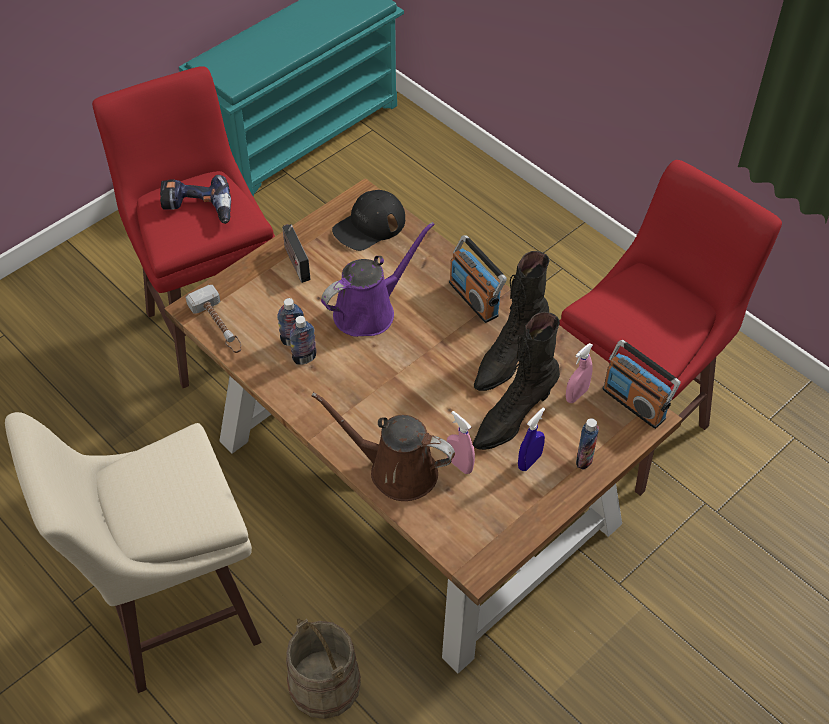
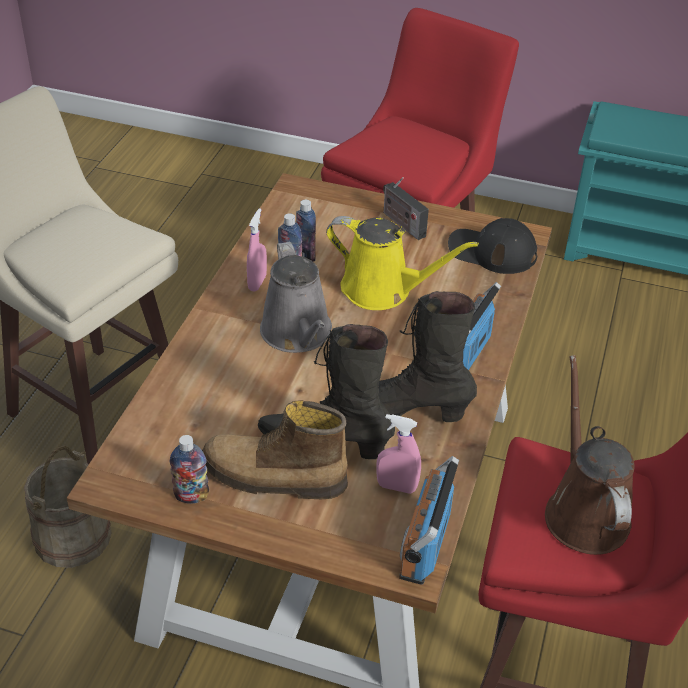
camera: 60 degrees right, 10 degrees down
power drill [160,175,231,224] -> none
hammer [186,285,241,353] -> none
radio [282,224,311,283] -> radio turned 75 degrees counterclockwise [383,177,429,240]
brown watering can [311,392,455,501] -> brown watering can moved to [545,355,635,555]
purple watering can [321,222,435,337] -> yellow watering can [326,216,479,310]
pink spray bottle [447,411,475,474] -> pink spray bottle moved to [247,208,267,292]
blue spray bottle [518,407,545,471] -> boot [202,400,348,499]
bottle [576,418,599,470] -> bottle moved to [169,435,209,504]
none -> grey watering can [260,241,332,353]

